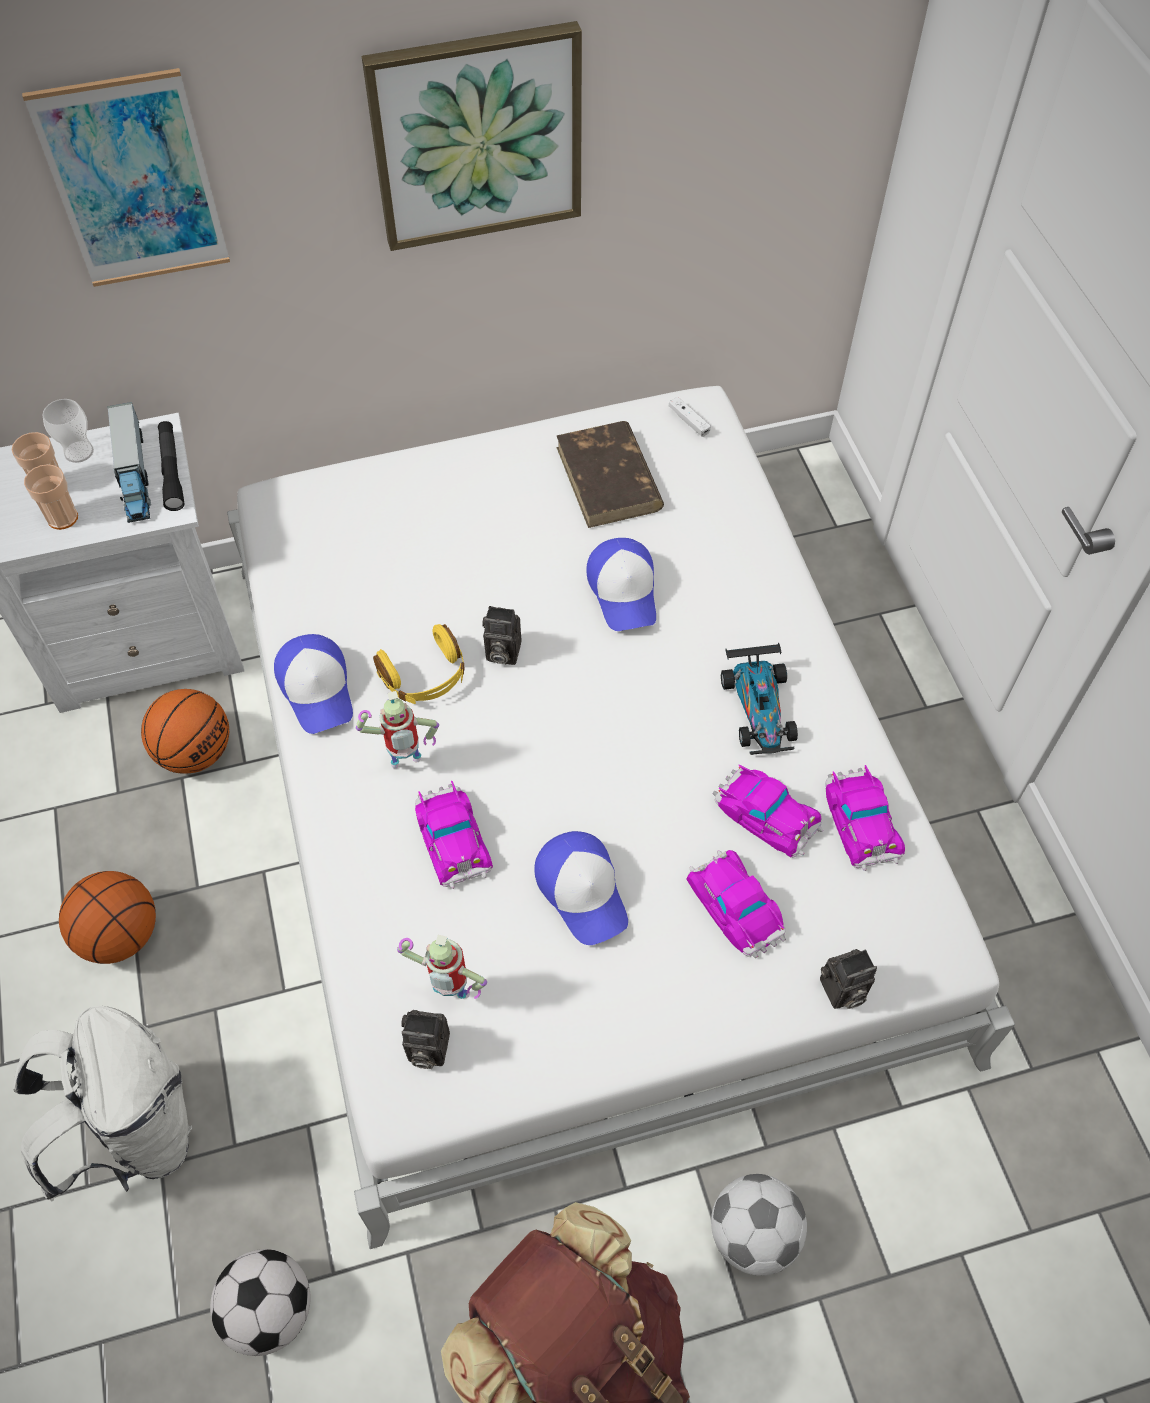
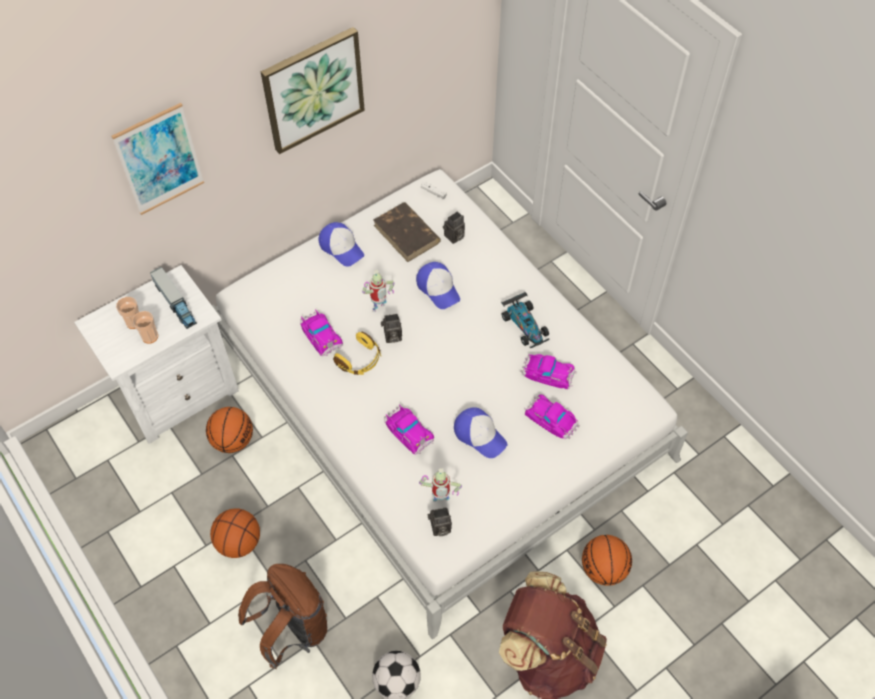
camera: 20 degrees left, 0 degrees up
white backpack [13,1006,192,1201] -> brown backpack [238,564,327,669]
cup [43,399,94,463] -> none
black flashlight [158,421,185,511] -> none
cap [274,634,353,734] -> cap moved to [319,222,364,267]
toy robot [356,691,439,768] -> toy robot moved to [362,270,395,312]
football [711,1174,807,1276] -> basketball [582,535,632,586]
camera [820,949,877,1009] -> camera moved to [443,211,465,244]
toy car [825,765,905,871] -> toy car moved to [300,309,343,356]

